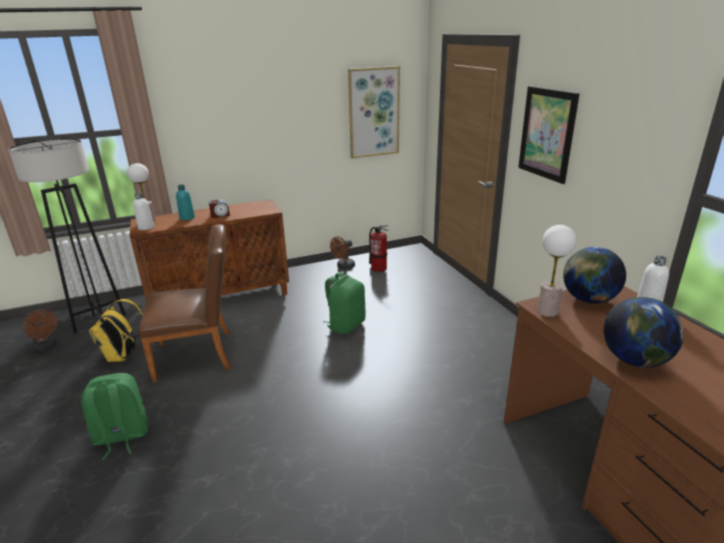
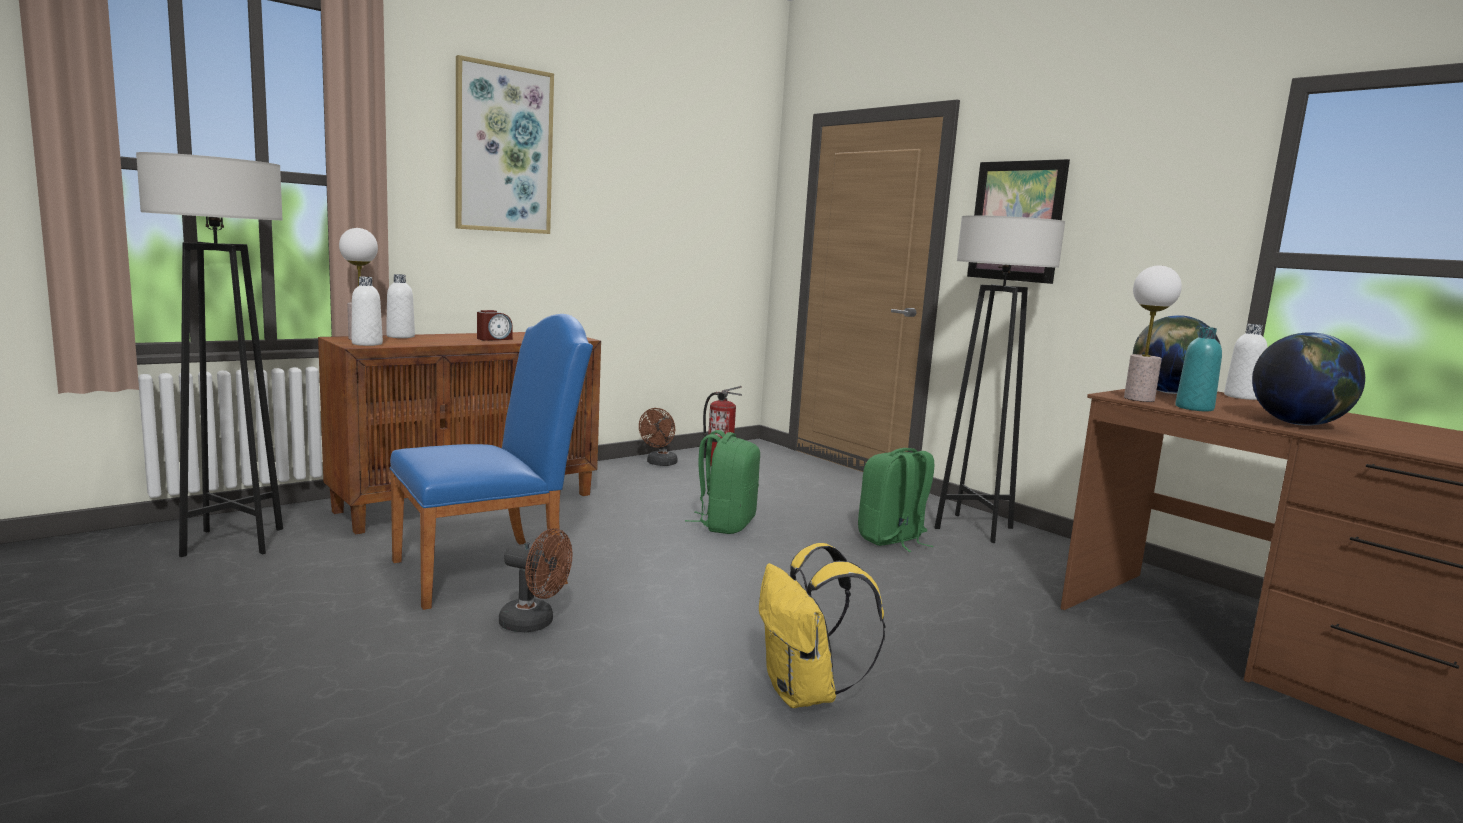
camera: 20 degrees left, 15 degrees down
brown fan [22,309,57,352] -> brown fan moved to [499,528,572,633]
green backpack [81,373,149,460] -> green backpack moved to [858,448,934,552]
yellow backpack [89,299,143,362] -> yellow backpack moved to [759,543,885,708]
brown chair [139,224,231,383] -> blue chair [390,314,593,610]
turquoise bottle [176,185,195,220] -> turquoise bottle moved to [1175,327,1222,412]
picture [348,66,400,158] -> picture moved to [456,55,554,234]
none -> white bottle [386,274,415,338]
none -> grey floor lamp [934,215,1065,543]

